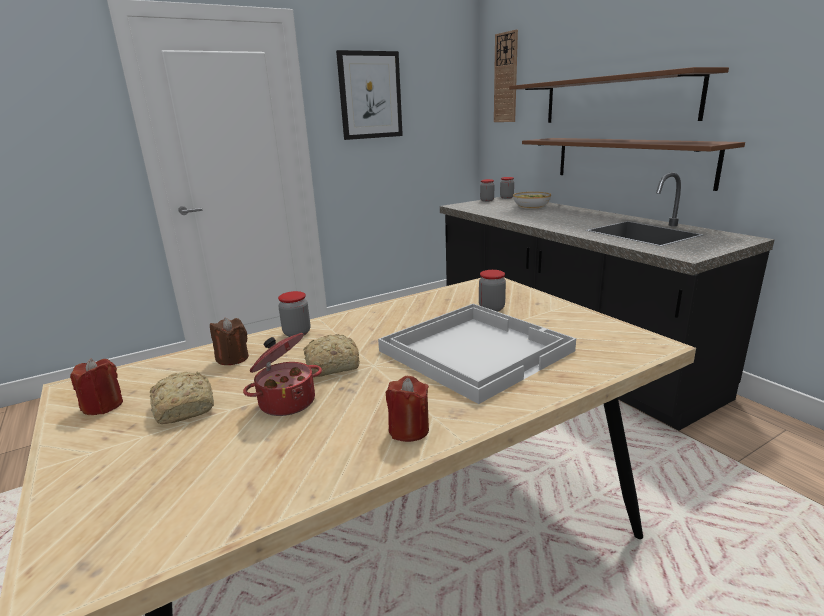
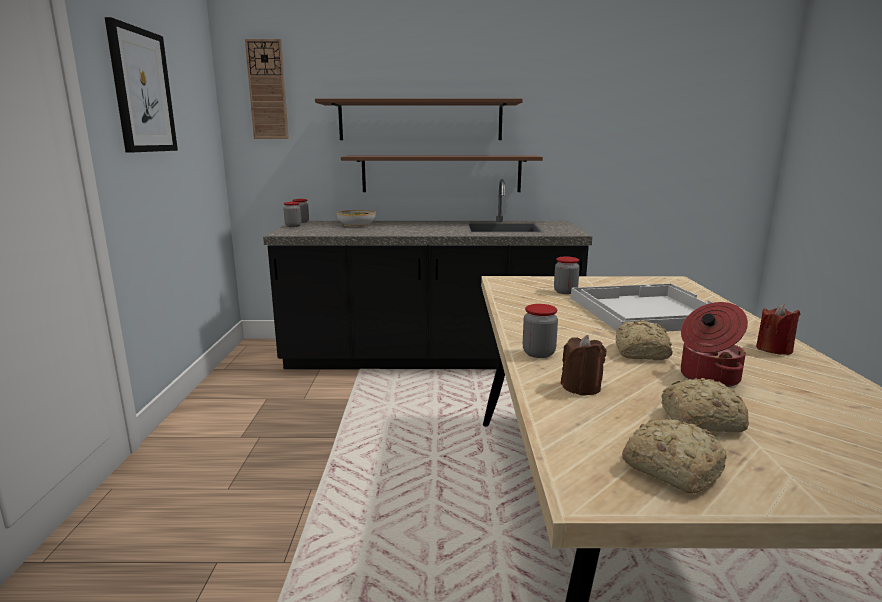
camera: 60 degrees left, 5 degrees down
red candle [70,358,123,415] -> bread [622,418,727,494]

